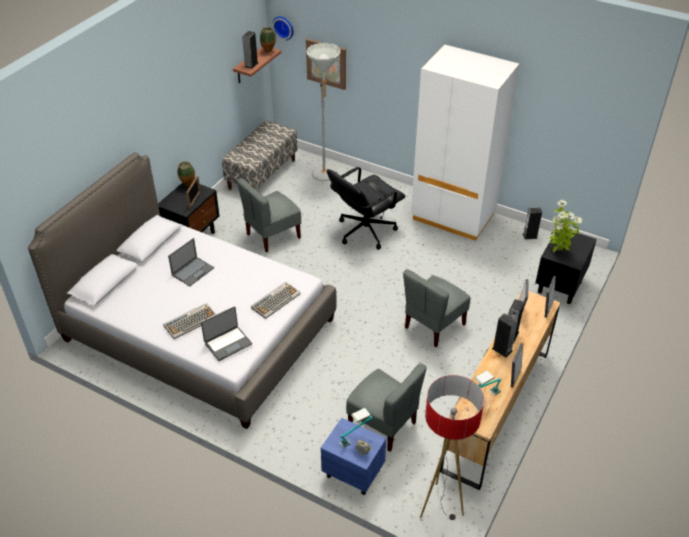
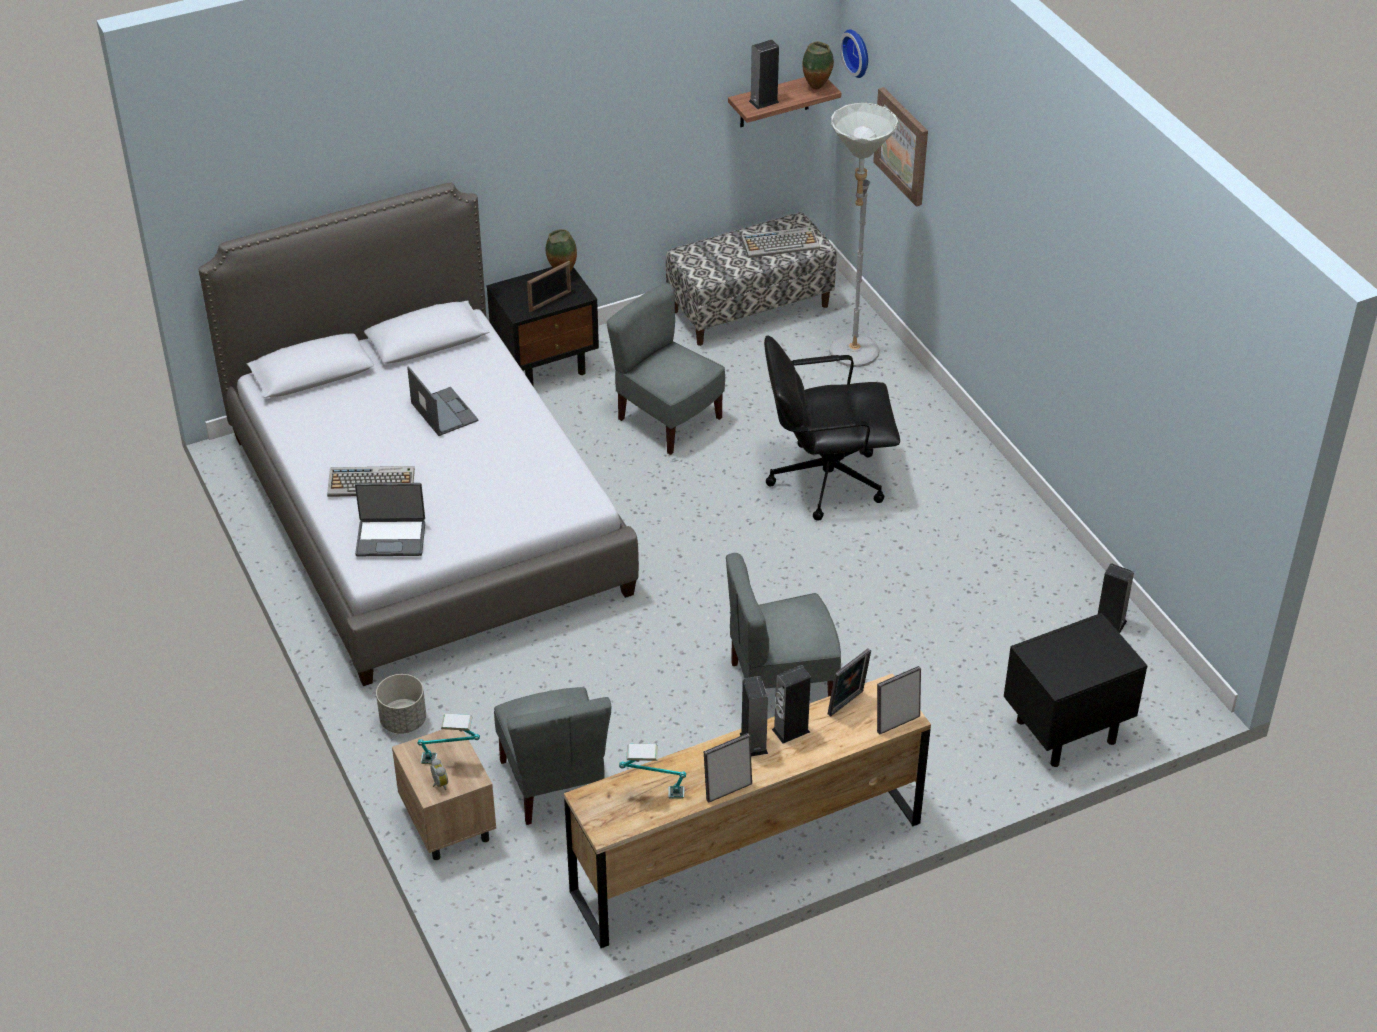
camera: 35 degrees right, 0 degrees up
laptop [168,238,214,286] -> laptop turned 105 degrees counterclockwise [407,366,479,436]
grey chair [237,178,301,253] -> grey chair turned 45 degrees clockwise [607,283,725,455]
keyboard [251,282,301,319] -> keyboard moved to [741,226,820,258]
blue nightstand [321,418,387,495] -> beige nightstand [392,729,496,860]
white wardrobe [411,45,519,241] -> none
floor lamp [420,375,484,520] -> none
potted plant [549,200,582,252] -> none
none -> grey planter [376,674,426,734]

